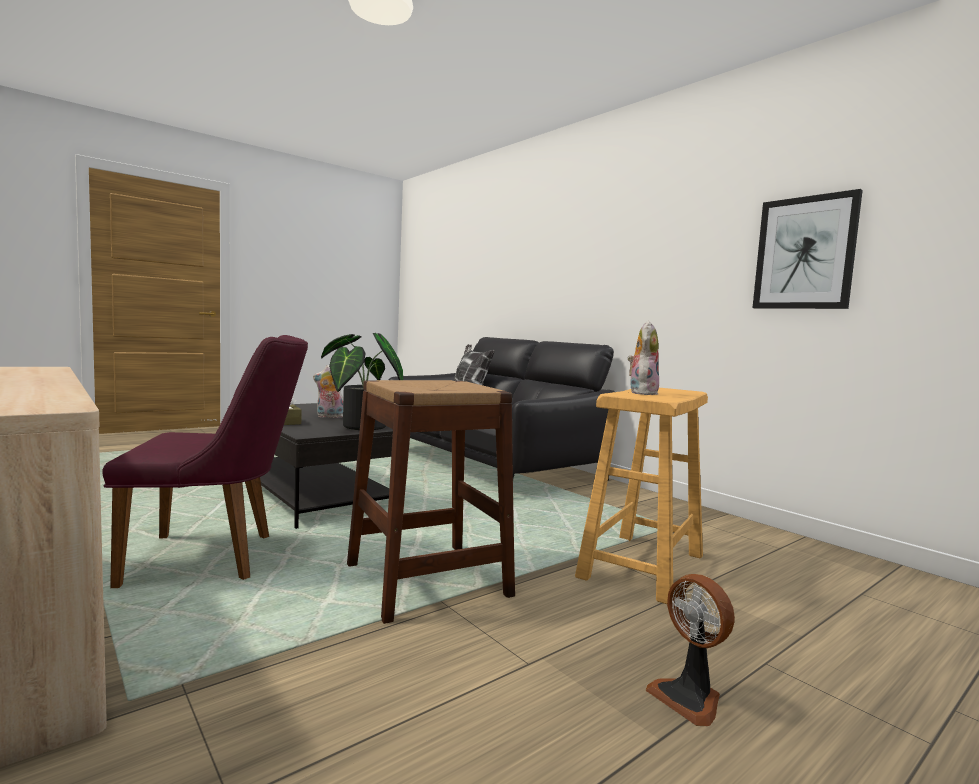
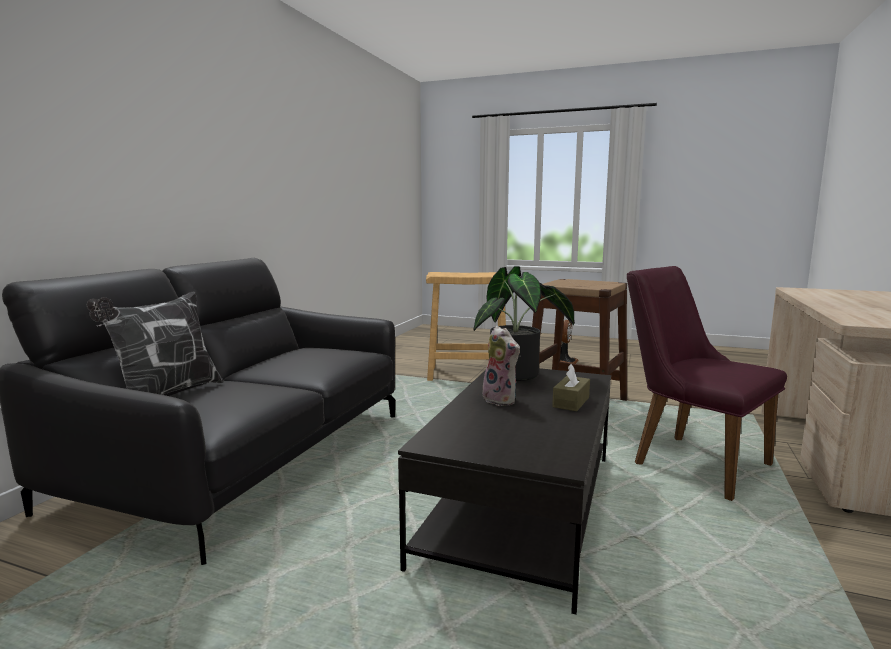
camera: 120 degrees left, 5 degrees up
plush toy [628,321,659,395] -> none
picture [753,189,863,309] -> none

